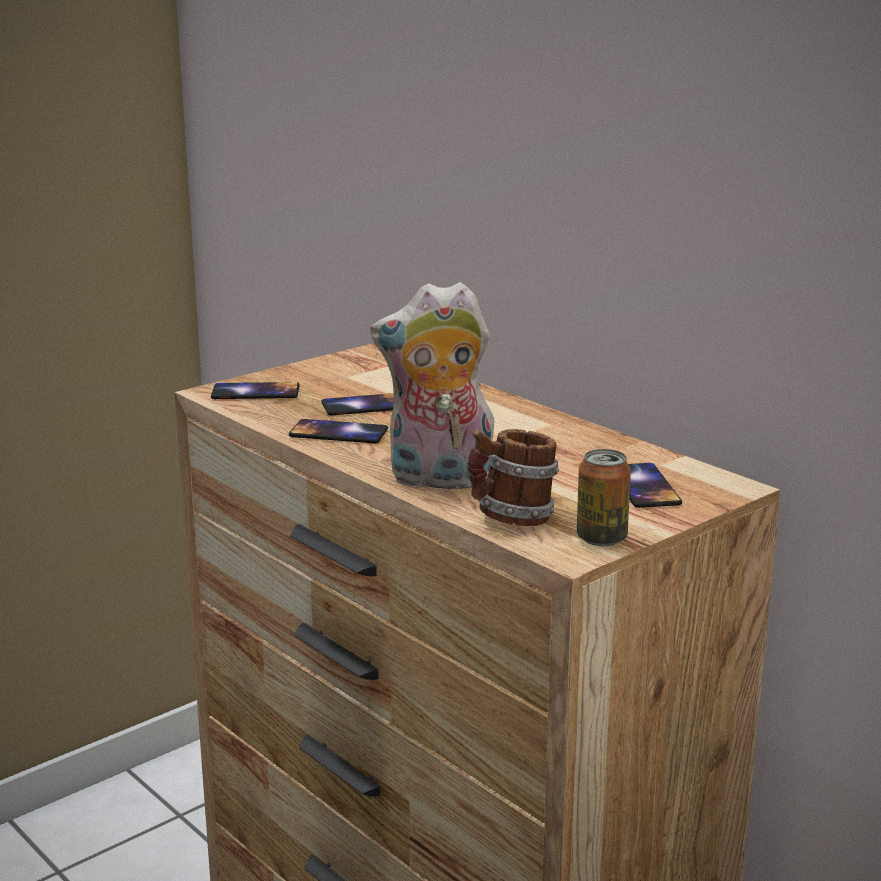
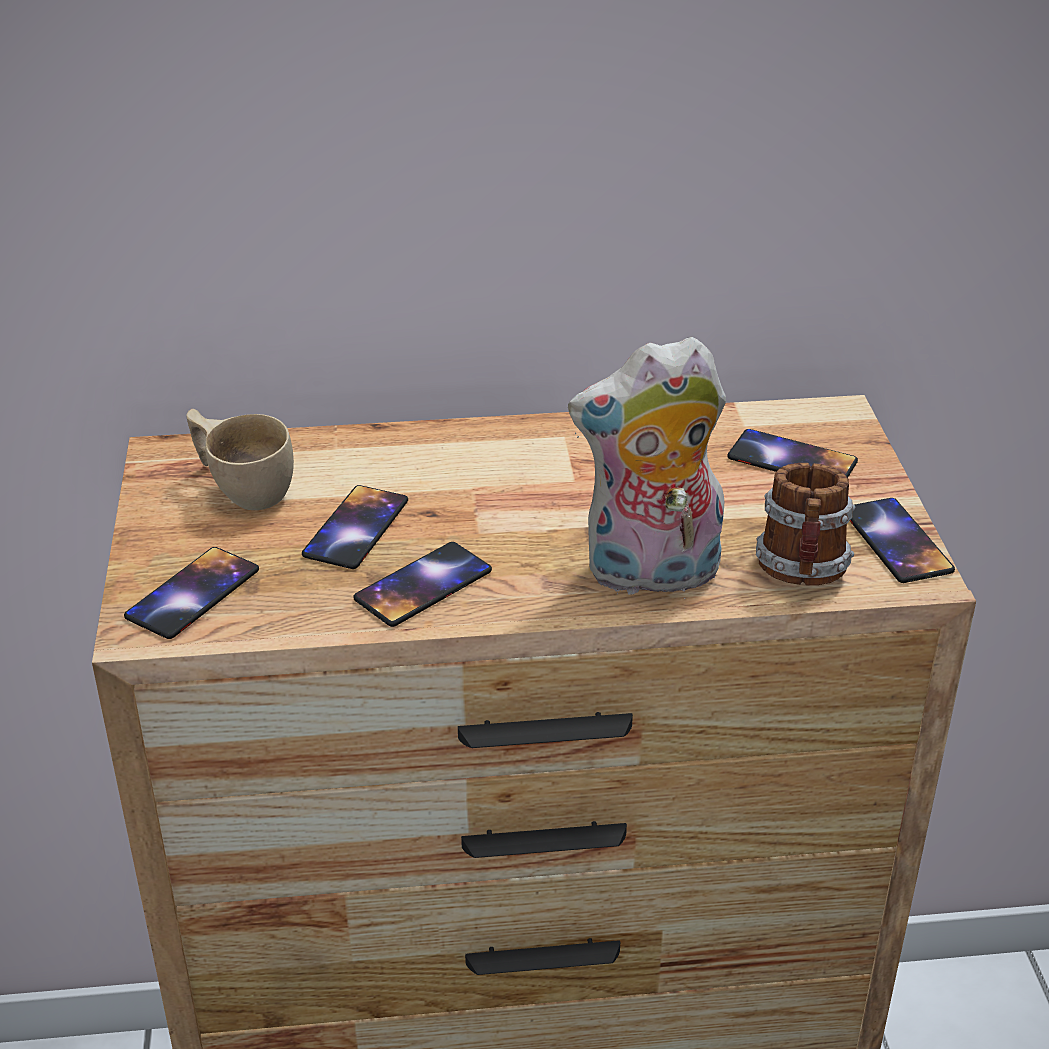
camera: 55 degrees left, 15 degrees up
plush toy [370,282,494,493] -> plush toy turned 45 degrees clockwise [568,337,726,599]
can [577,449,631,546] -> phone [850,498,955,583]
none -> beige cup [186,409,294,510]

